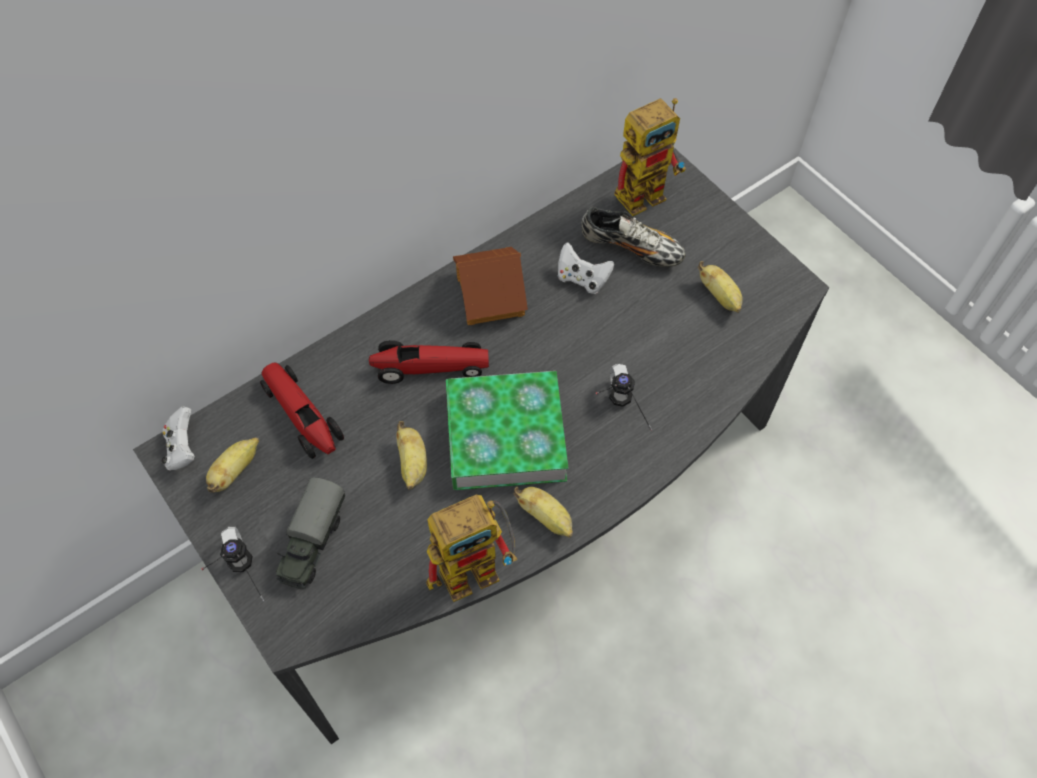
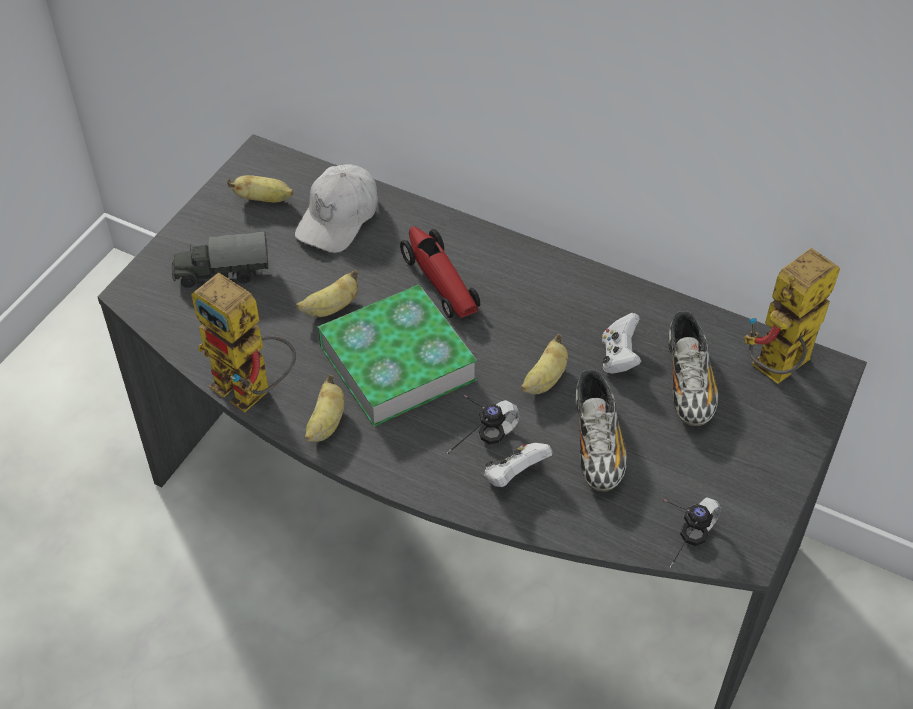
camera: 65 degrees right, 10 degrees down
white game controller [162,406,195,471] -> white game controller moved to [485,443,553,487]
headphones [202,527,264,602] -> headphones moved to [663,497,721,569]
toy car [260,363,344,459] -> white cap [295,164,378,253]
toy house [453,247,528,325] -> none
toy robot [614,98,686,216] -> toy robot turned 105 degrees clockwise [744,248,840,384]
banana [698,261,743,313] -> banana moved to [521,334,568,394]
none -> shoe [575,369,627,491]

